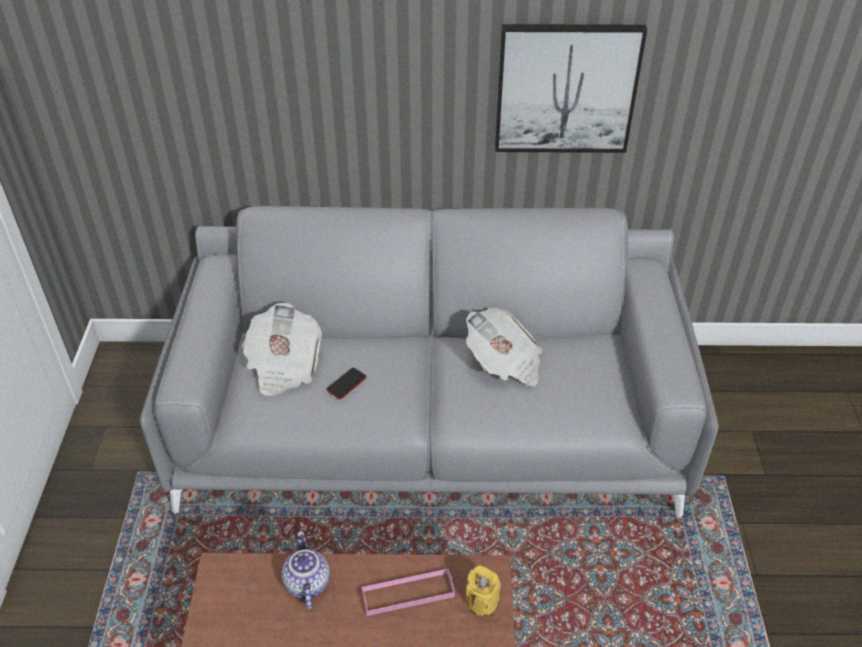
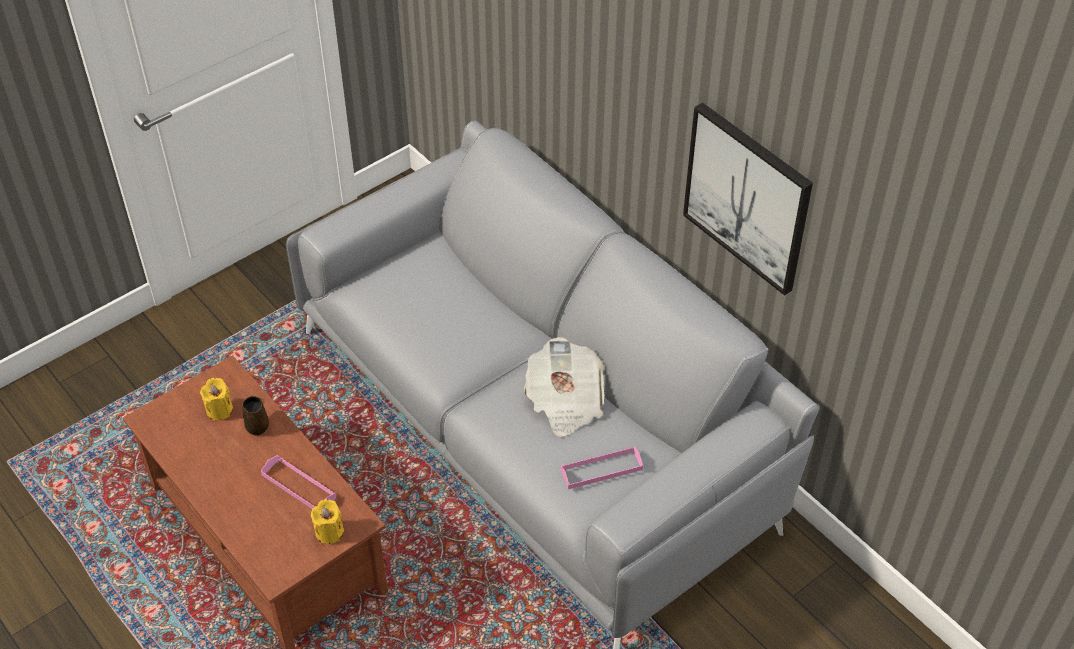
camera: 50 degrees right, 5 degrees up
newspaper [242,303,322,396] -> none
teapot [281,531,330,609] -> brown mug [242,396,269,435]
phone [327,368,366,399] -> none
none -> yellow candle [200,378,233,420]
none -> pink tray [561,446,643,489]

